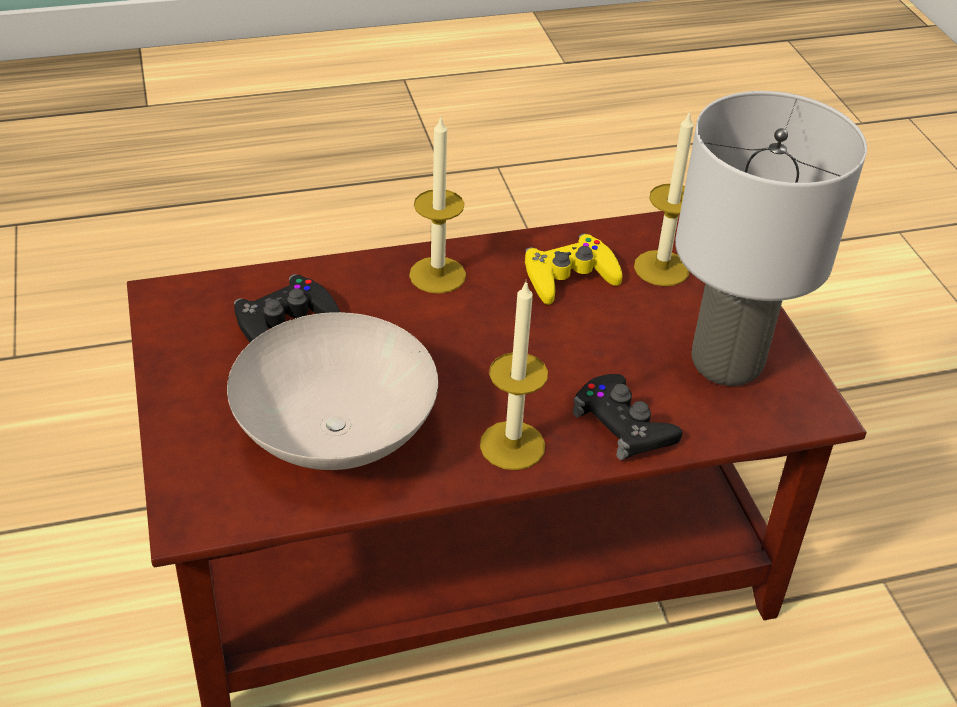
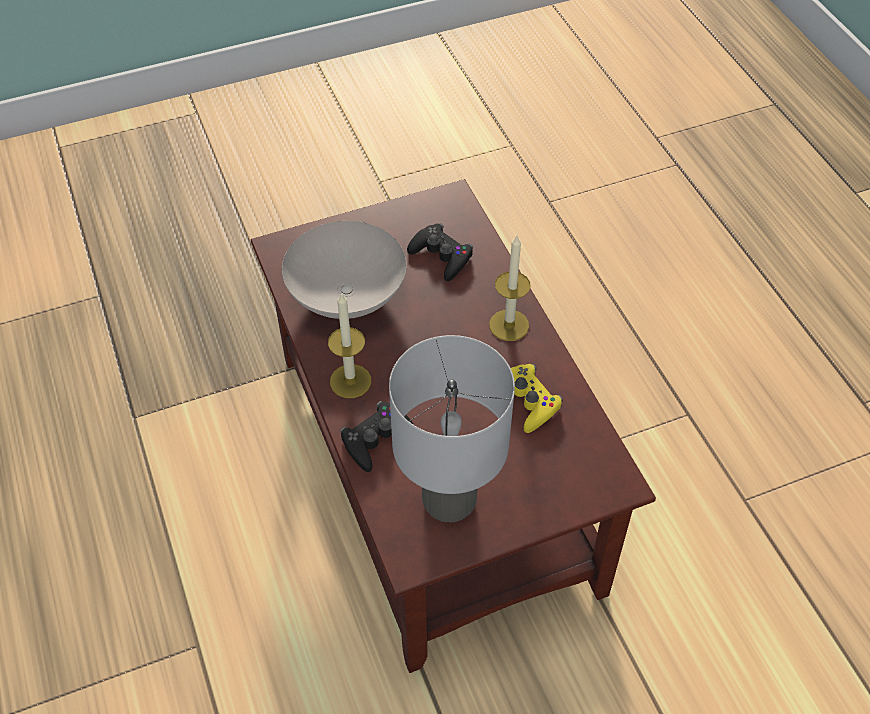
camera: 85 degrees right, 10 degrees up
candle [634,111,694,286] -> none

